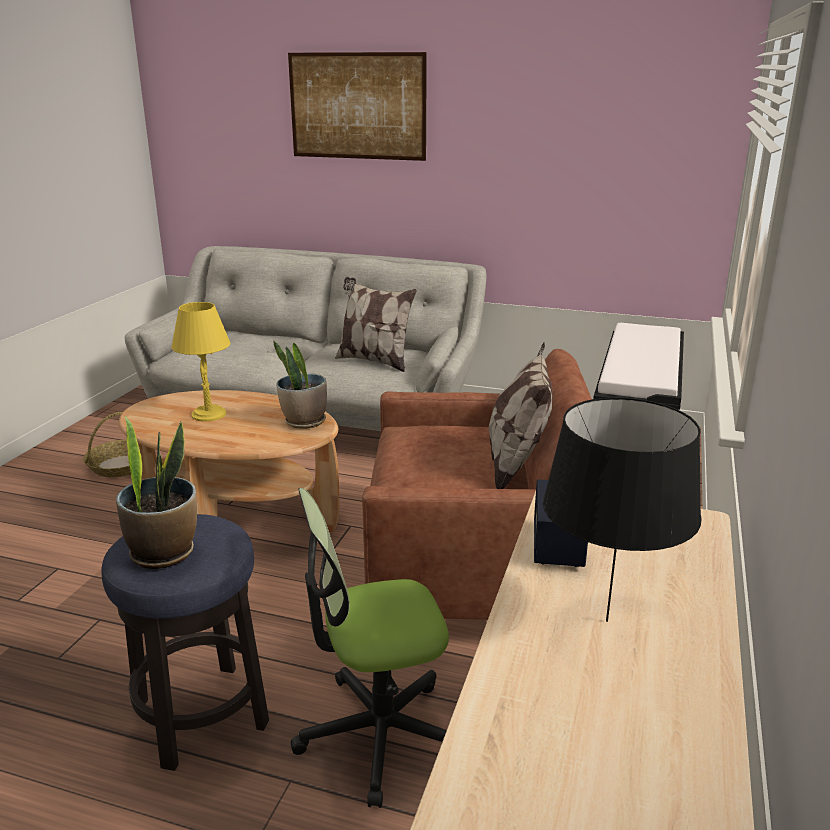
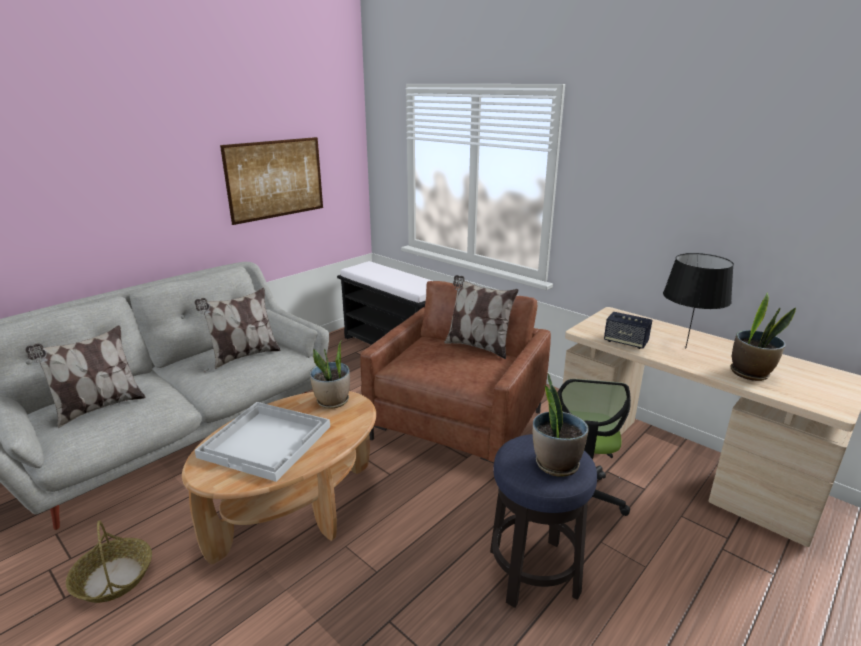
camera: 65 degrees left, 0 degrees up
yellow table lamp [171,302,230,422] -> white tray [195,402,330,482]
picture [288,52,427,161] -> picture moved to [220,137,323,225]
none -> pillow [25,325,146,428]
none -> potted plant [731,292,796,381]

